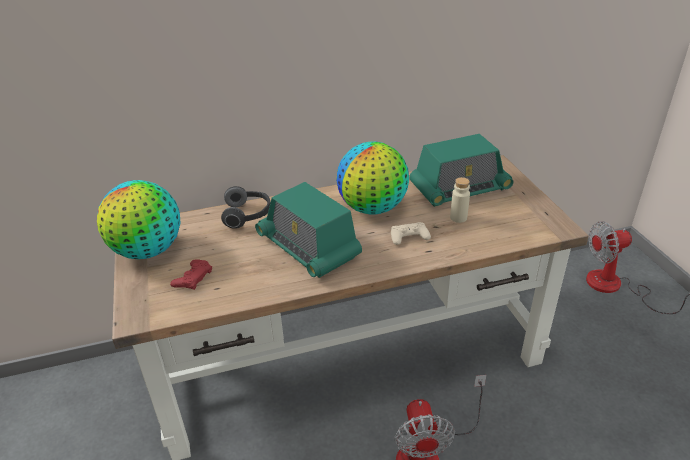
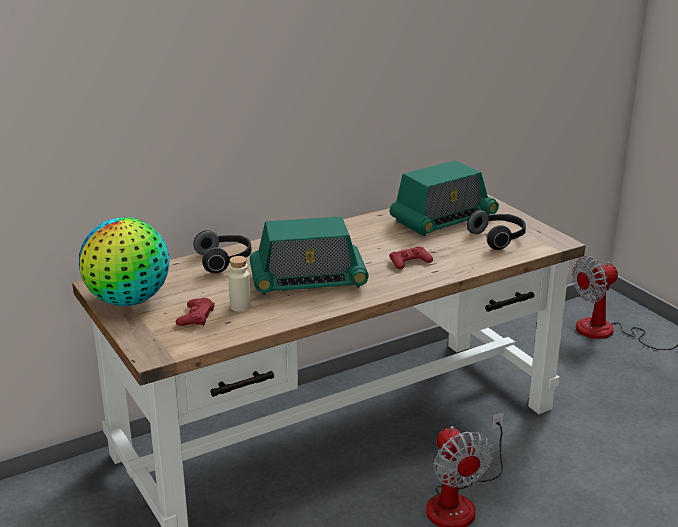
camera: 15 degrees left, 10 degrees down
radio [255,182,362,278] -> radio turned 45 degrees counterclockwise [250,216,369,295]
globe [336,142,409,215] -> none
beige game controller [391,222,431,245] -> red game controller [389,247,433,269]
beige bottle [450,177,470,223] -> beige bottle moved to [228,256,251,312]
none -> headphones [467,210,526,250]

